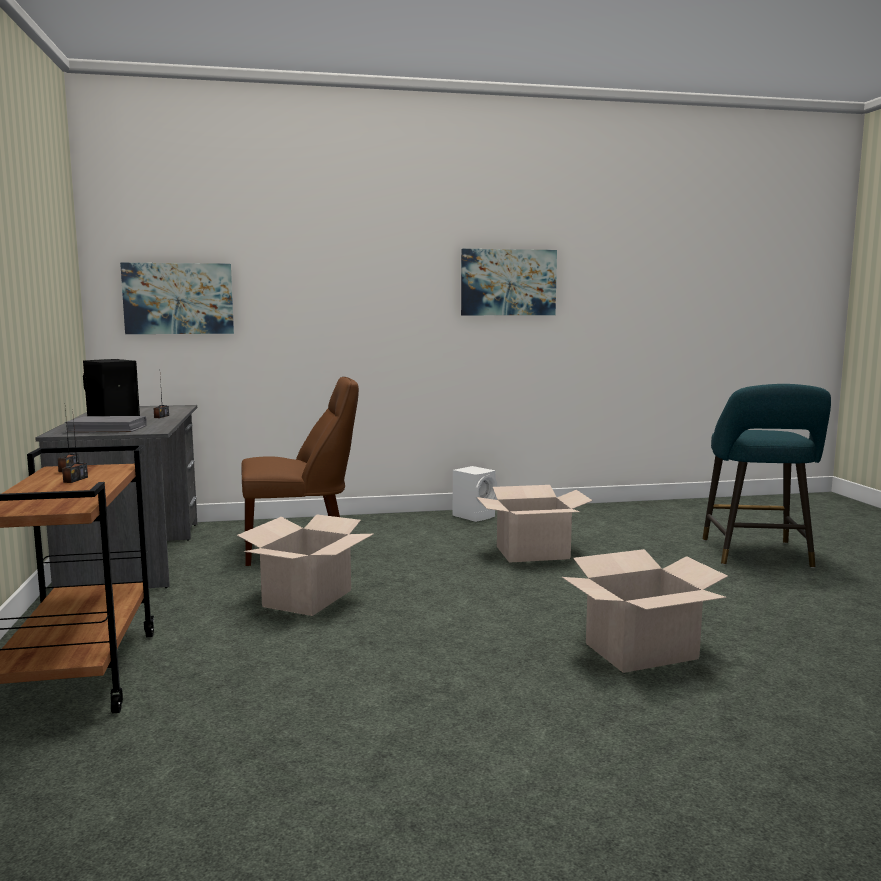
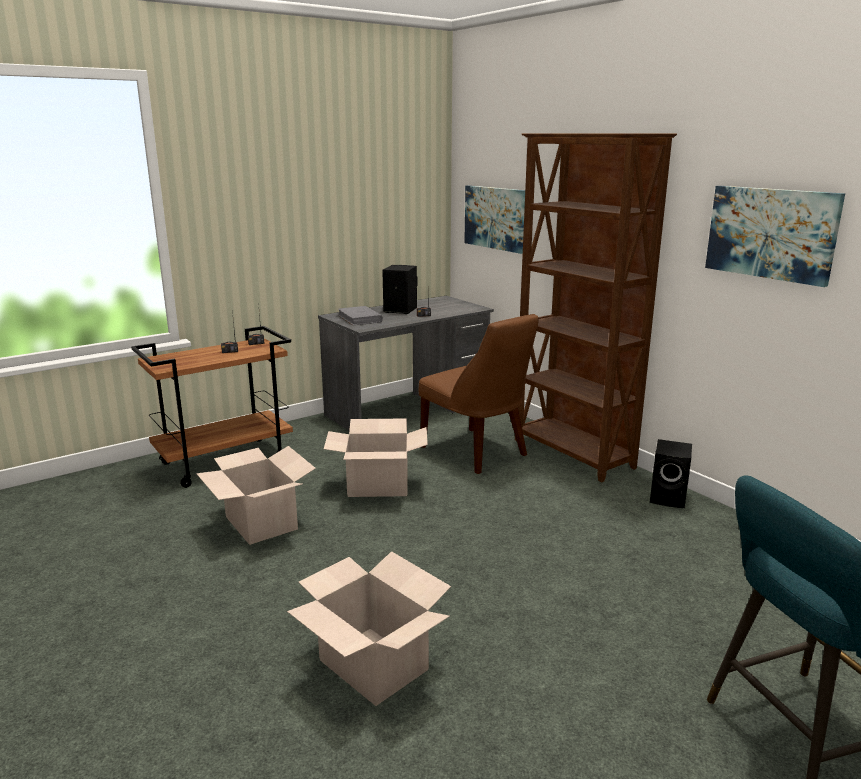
camera: 65 degrees right, 10 degrees up
white speaker [453,466,497,522] -> black speaker [650,439,692,508]
cardboard box [477,485,593,563] -> cardboard box moved to [196,446,316,545]
none -> brown bookcase [515,133,677,482]

